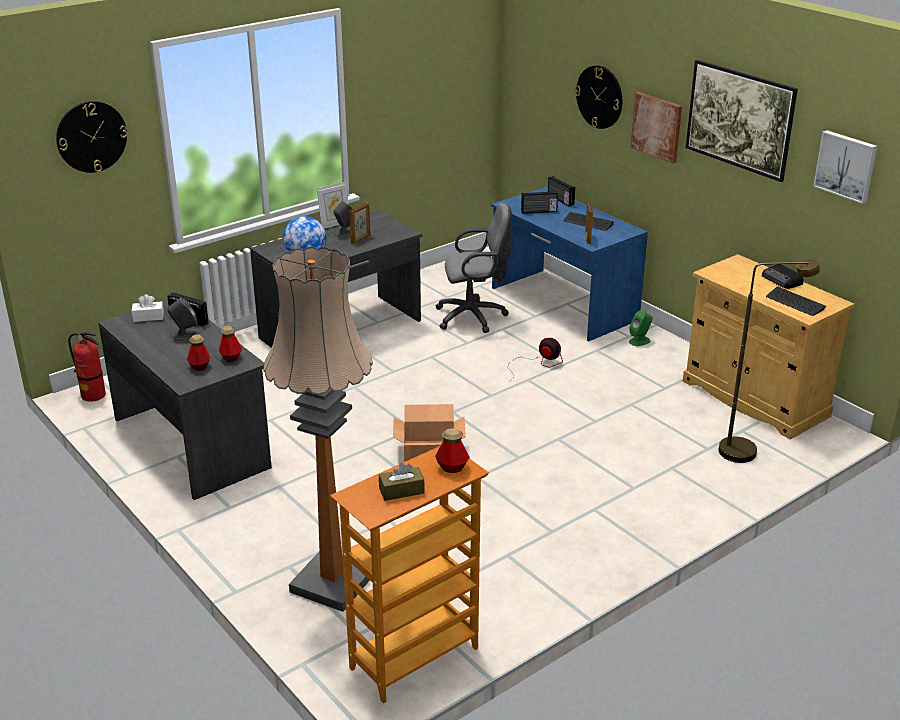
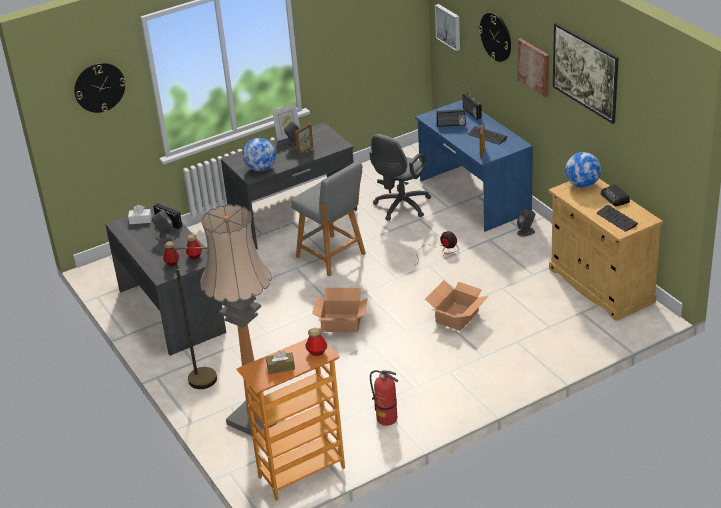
camera: 10 degrees right, 5 degrees up
fire extinguisher [68,332,106,402] -> fire extinguisher moved to [370,370,398,426]
grey office chair [435,203,512,333] -> grey office chair turned 120 degrees clockwise [369,134,431,221]
green speaker [629,310,653,346] -> grey speaker [517,209,535,237]
brown floor lamp [718,259,820,463] -> brown floor lamp moved to [174,247,217,389]
picture [813,130,877,204] -> picture moved to [435,4,460,51]
none -> grey stool [291,161,366,276]
none -> cardboard box [425,280,489,331]
none -> globe [565,152,601,188]

